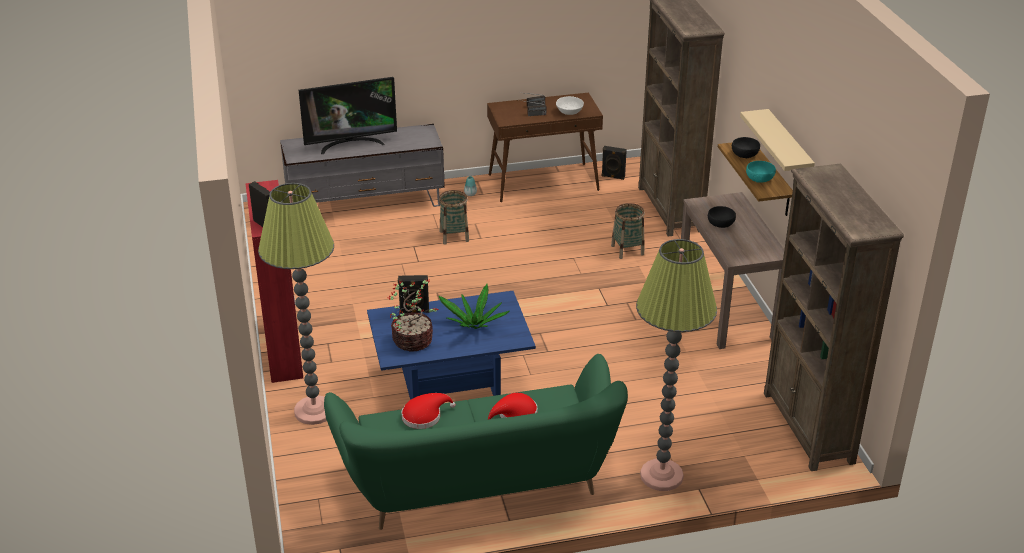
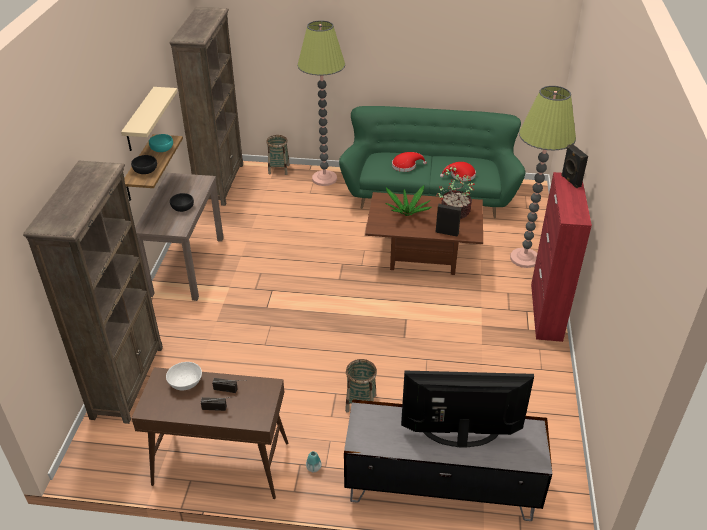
camera: 160 degrees left, 5 degrees up
blue coffee table [367,291,536,400] -> brown coffee table [365,192,483,275]
black speaker [602,146,627,180] -> none
basket [611,203,644,259] -> basket moved to [266,135,290,175]

